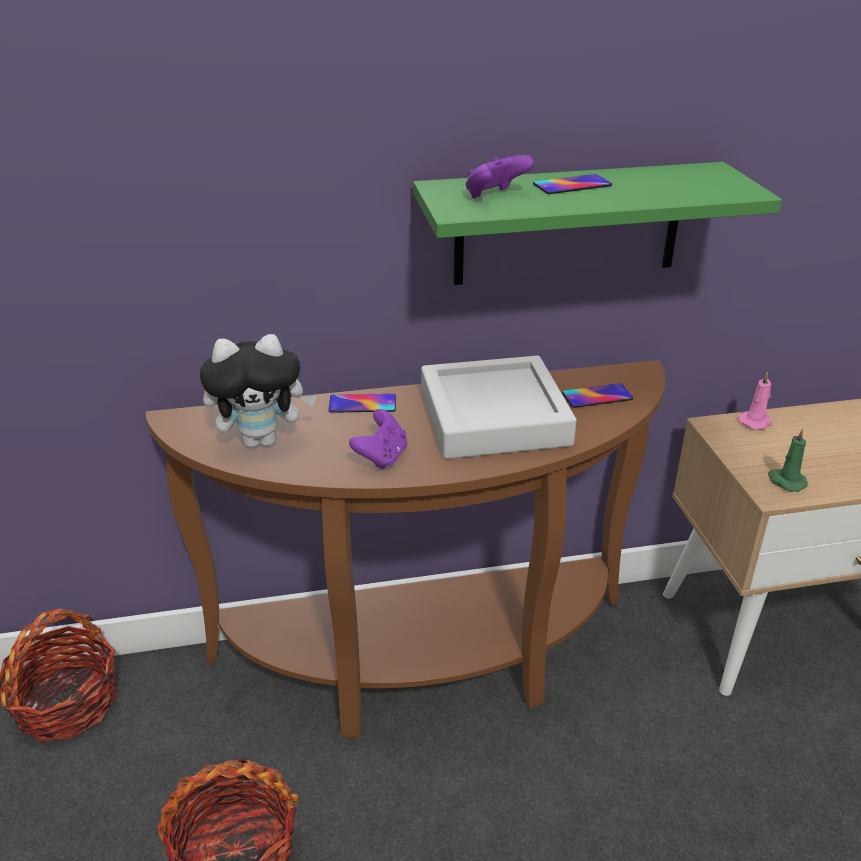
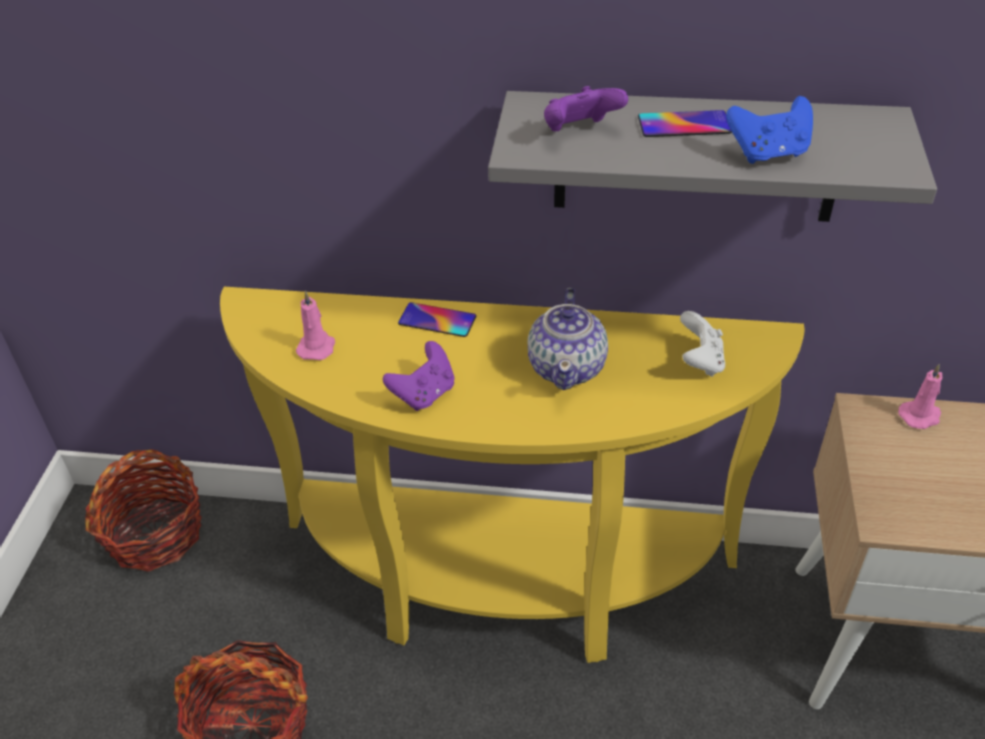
camera: 20 degrees right, 10 degrees up
brown console table [146,360,665,739] -> yellow console table [220,287,805,663]
plush toy [200,334,317,448] -> pink candle [296,290,335,360]
green shelf [413,162,782,285] -> grey shelf [488,91,937,222]
grey tray [421,355,576,459] -> teapot [527,287,608,390]
phone [562,383,633,408] -> white game controller [680,311,725,377]
green candle [768,428,808,492] -> none
none -> blue game controller [726,96,813,164]

